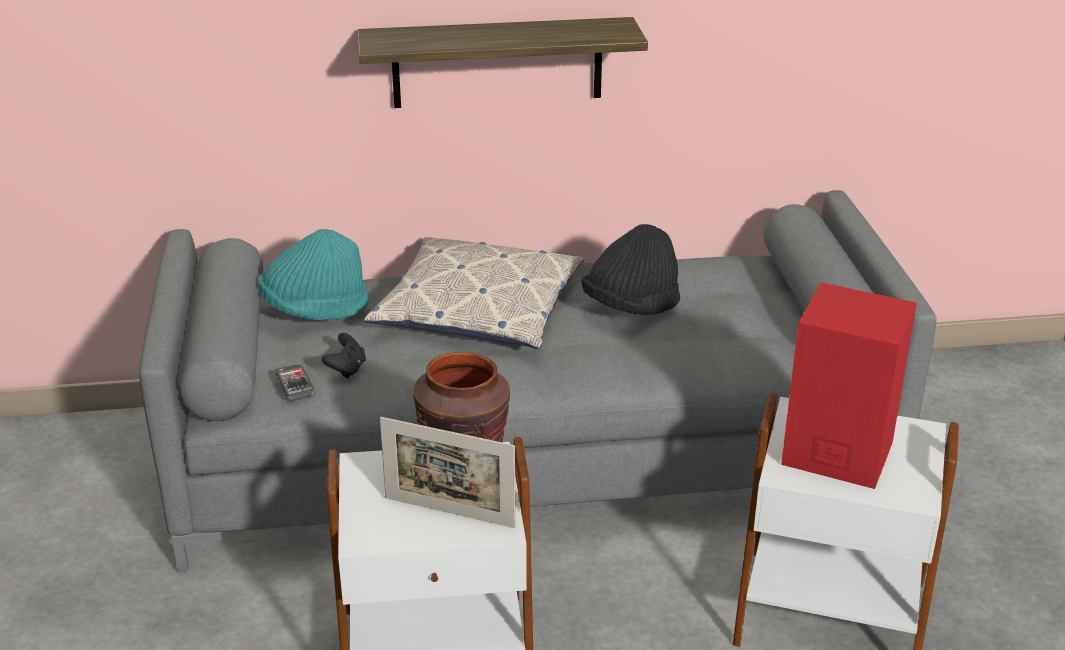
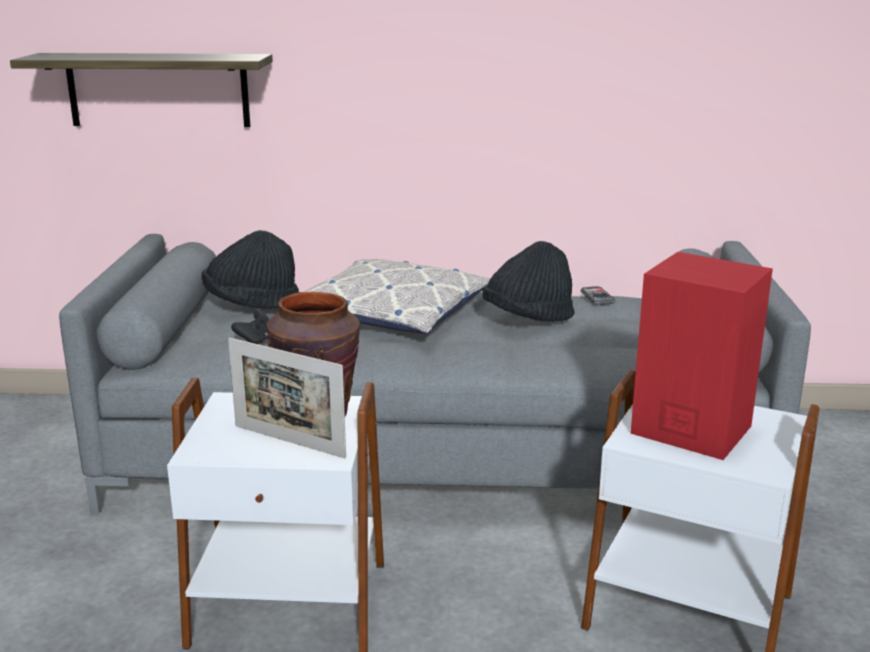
camera: 10 degrees right, 10 degrees down
turquoise hat [257,229,369,320] -> black hat [202,230,299,309]
phone [276,365,316,401] -> phone moved to [580,286,615,305]
shelf [358,17,648,108] -> shelf moved to [10,53,273,127]

